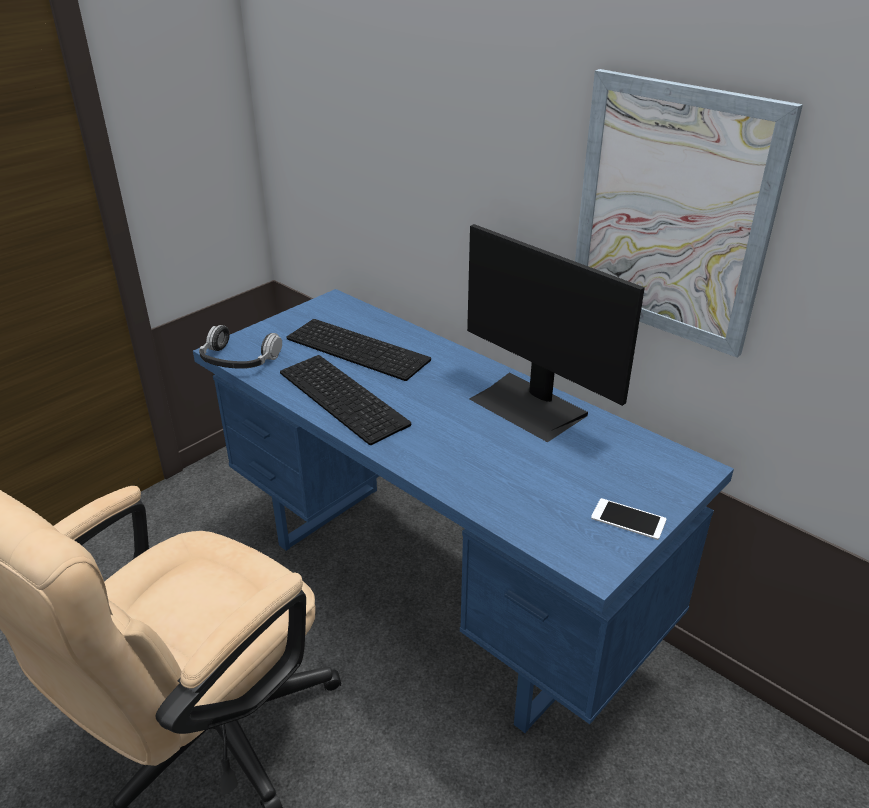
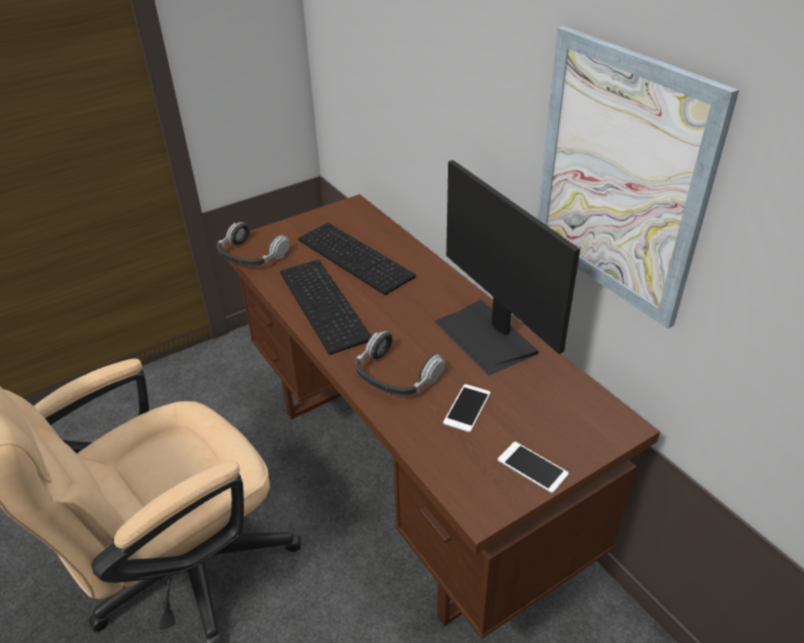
camera: 15 degrees right, 5 degrees up
blue desk [193,289,734,733] -> brown desk [217,194,660,639]
none -> headphones [355,331,445,395]
none -> phone [443,384,491,432]

